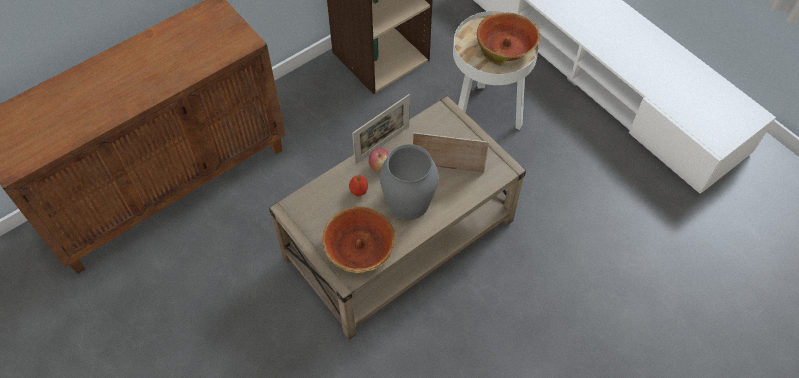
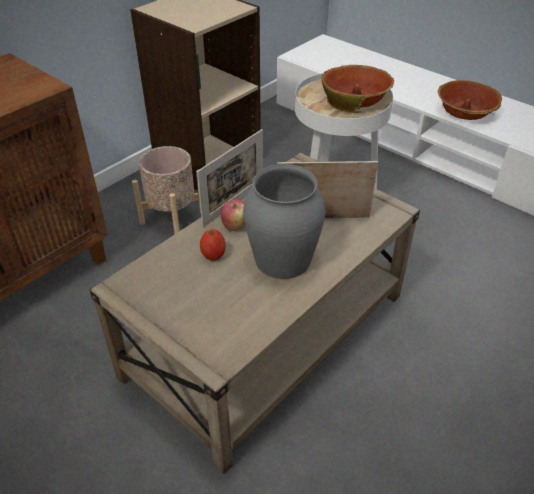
camera: 10 degrees left, 15 degrees down
bowl [322,206,395,273] -> bowl moved to [438,80,502,120]
none -> beige planter [132,146,201,234]

